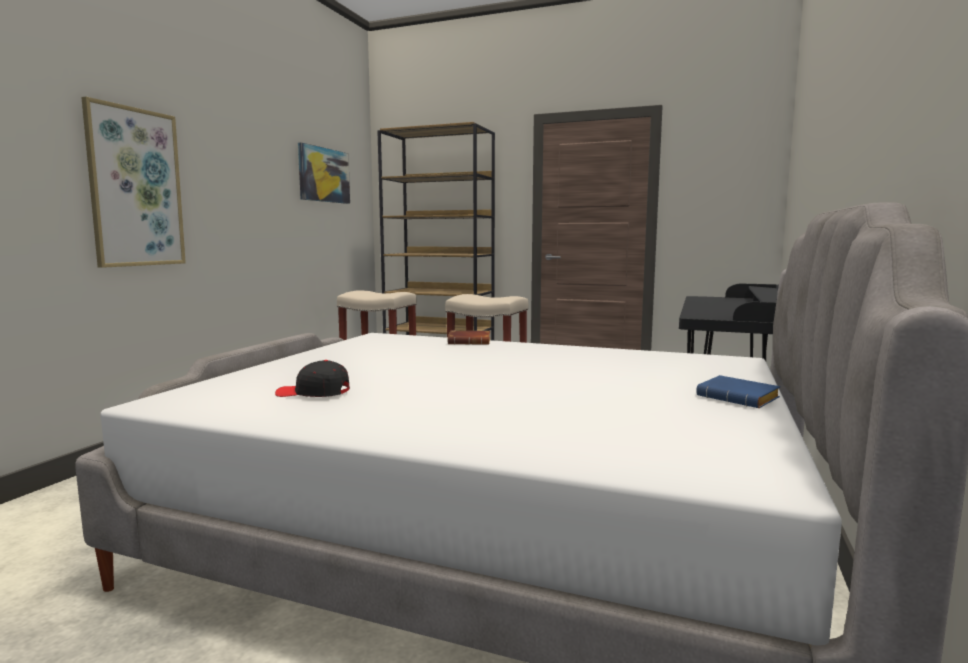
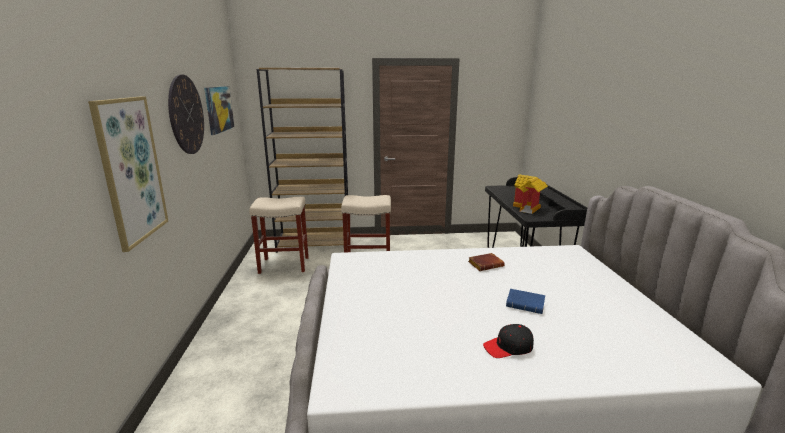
camera: 25 degrees left, 10 degrees up
black cap [275,360,350,397] -> black cap moved to [483,324,534,358]
brown book [448,330,490,345] -> brown book moved to [468,253,505,271]
blue book [696,375,780,408] -> blue book moved to [506,289,545,314]
none -> wall clock [168,75,204,154]
none -> toy house [513,174,548,214]

